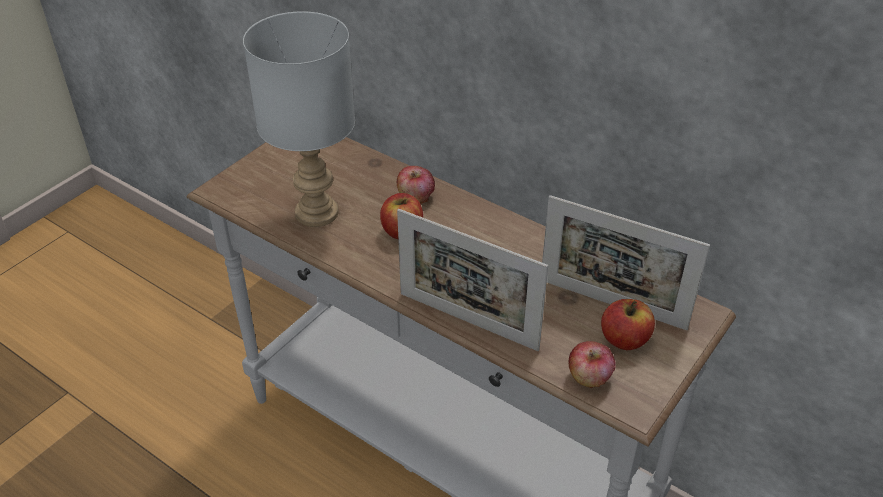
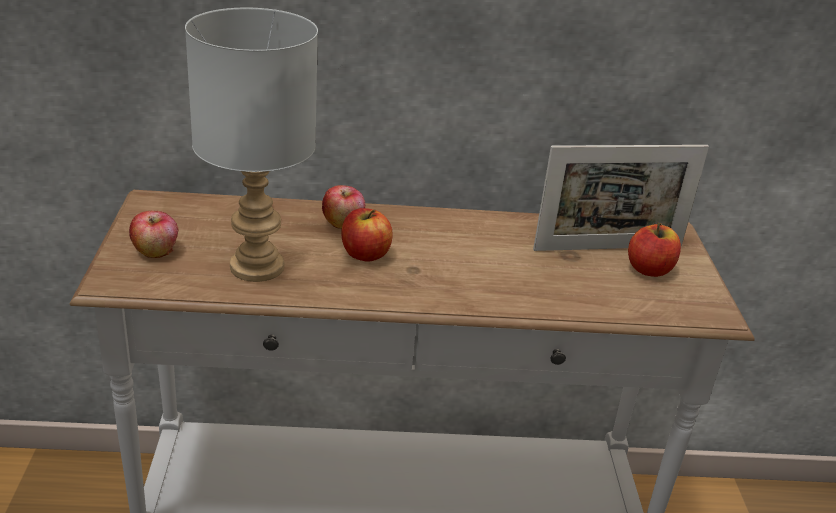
camera: 40 degrees left, 10 degrees down
picture frame [397,209,548,351] -> none
apple [568,341,616,388] -> apple moved to [129,211,178,258]

